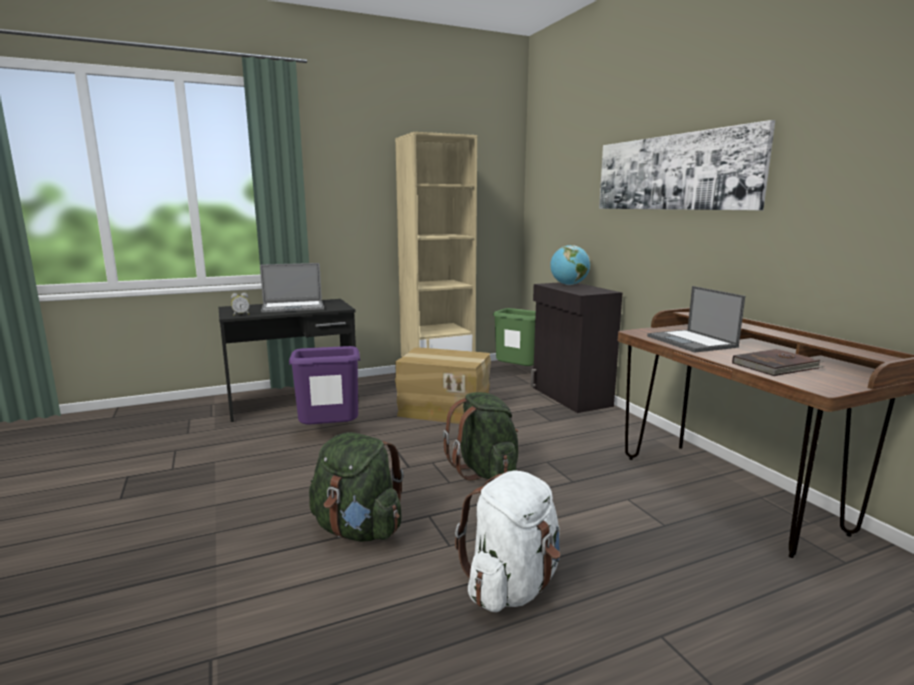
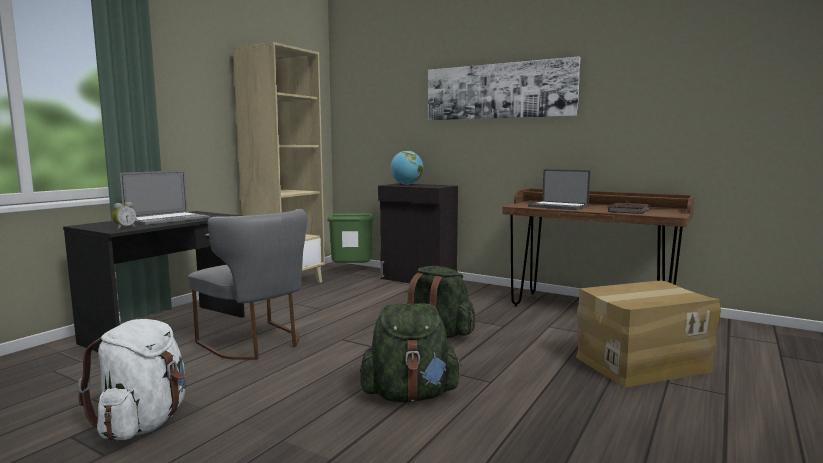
camera: 35 degrees left, 5 degrees down
purple trash can [289,346,360,424] -> grey chair [188,209,307,360]
cardboard box [395,347,491,424] -> cardboard box moved to [576,281,721,387]
white backpack [455,470,561,612] -> white backpack moved to [78,319,186,441]

